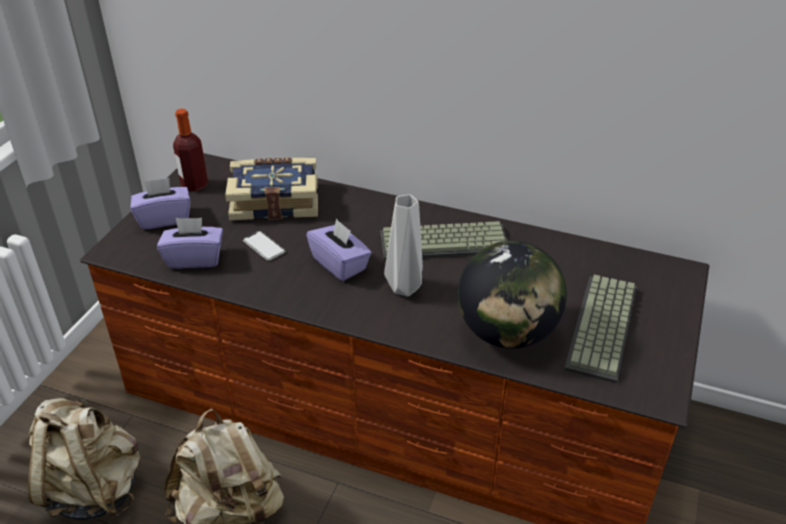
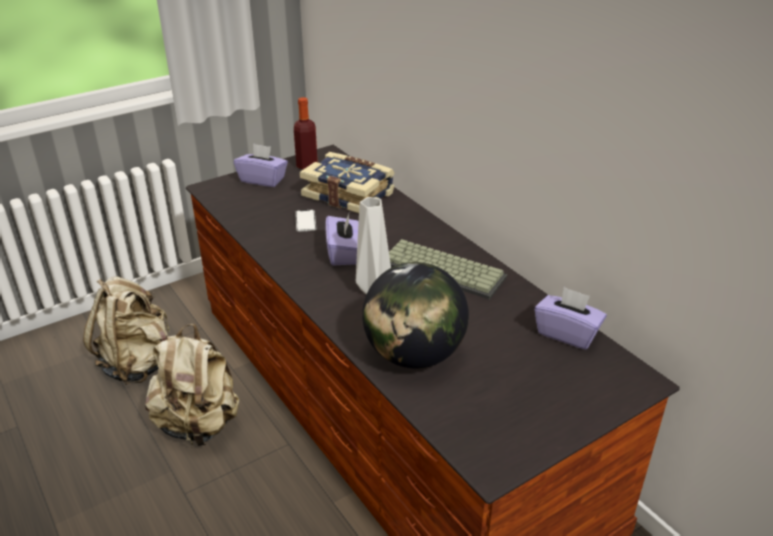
camera: 35 degrees right, 5 degrees down
purple tissue box [157,218,223,269] -> purple tissue box moved to [534,287,607,350]
keyboard [564,275,637,384] -> none

